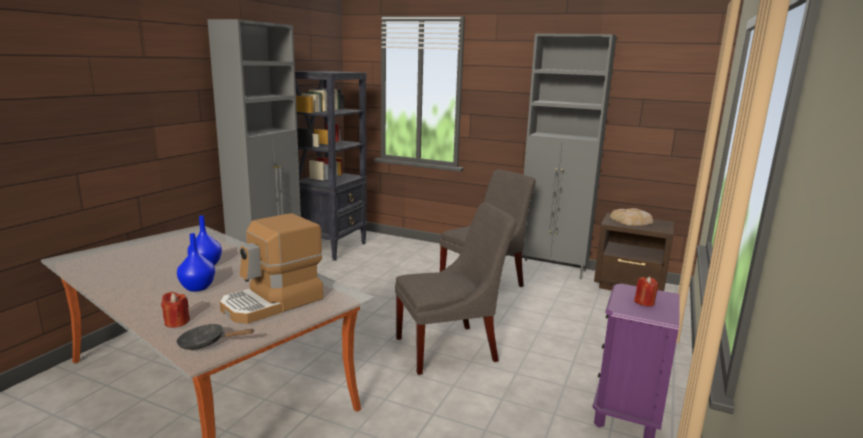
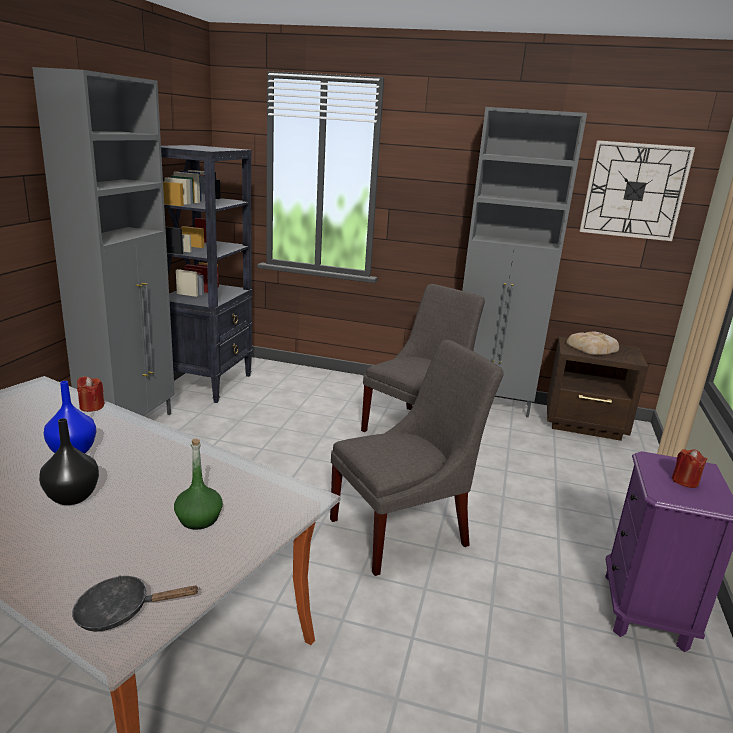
camera: 10 degrees left, 5 degrees up
red candle [161,292,190,328] -> red candle moved to [77,376,105,412]
blue vase [177,233,215,292] -> black vase [39,418,99,505]
coffee machine [220,213,323,324] -> green bottle [174,438,223,530]
none -> wall clock [580,140,695,241]

